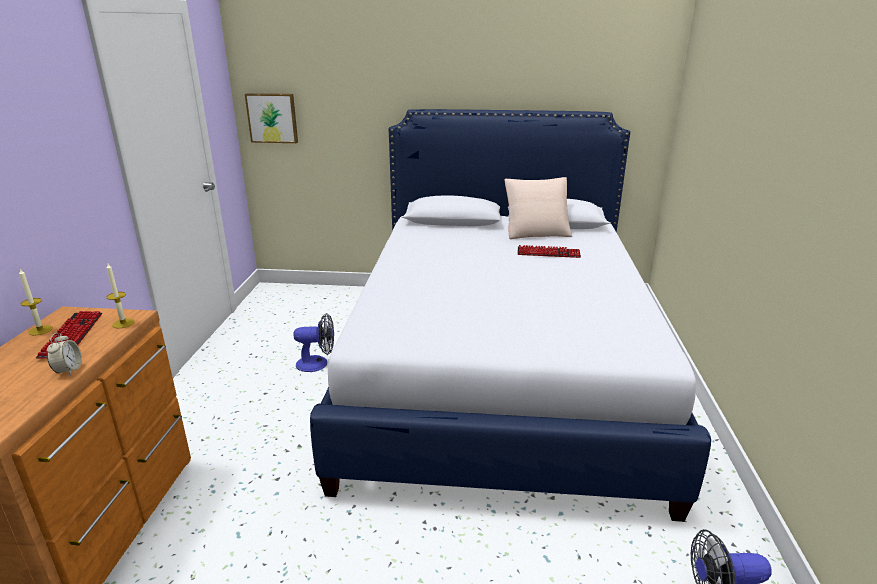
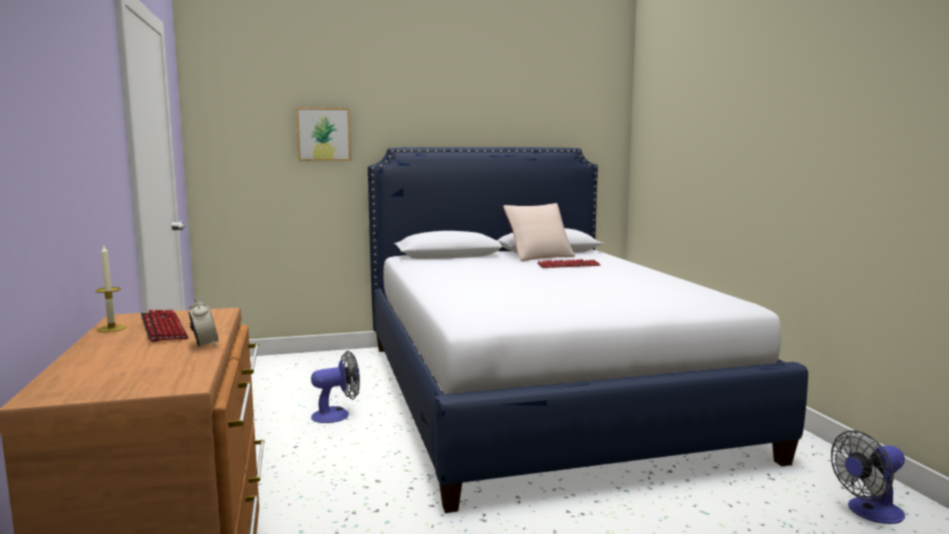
camera: 20 degrees left, 15 degrees down
candle [106,262,135,328] -> none
picture [245,93,298,143] -> picture moved to [296,107,351,161]

